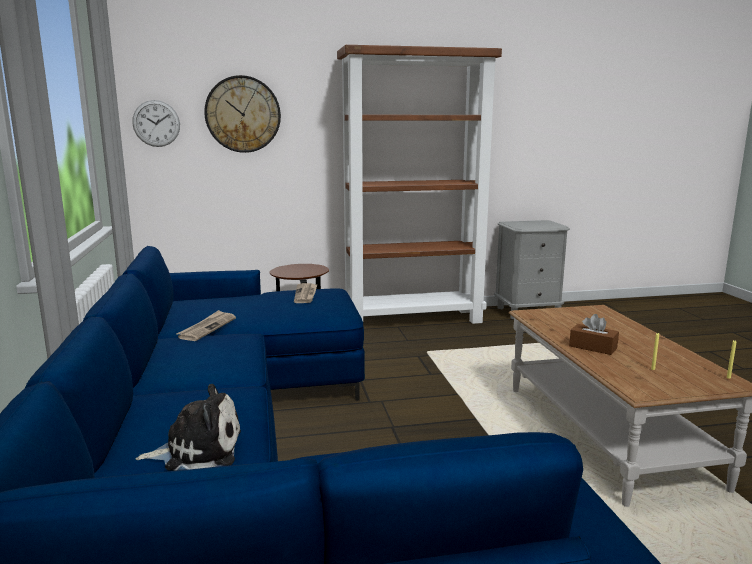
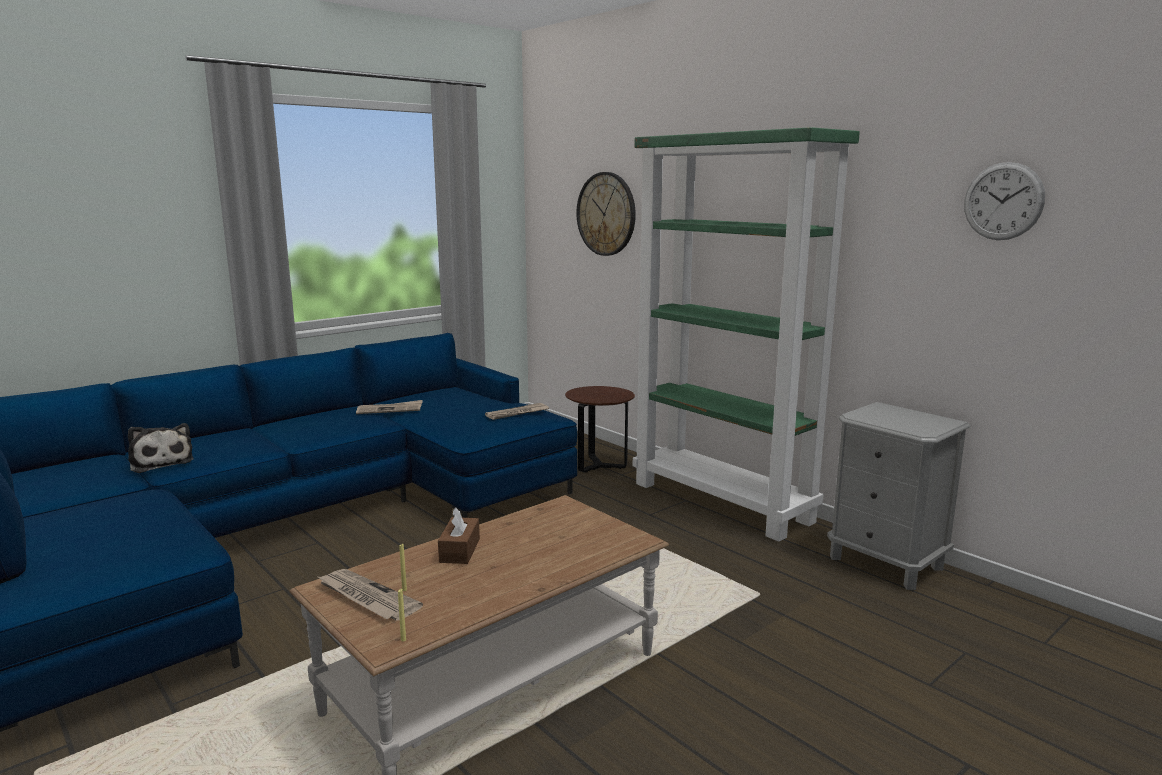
camera: 60 degrees right, 0 degrees up
wall clock [132,100,180,147] -> wall clock moved to [964,162,1045,240]
brown bookcase [337,45,502,324] -> green bookcase [633,127,860,542]
none -> newspaper [316,569,423,620]

